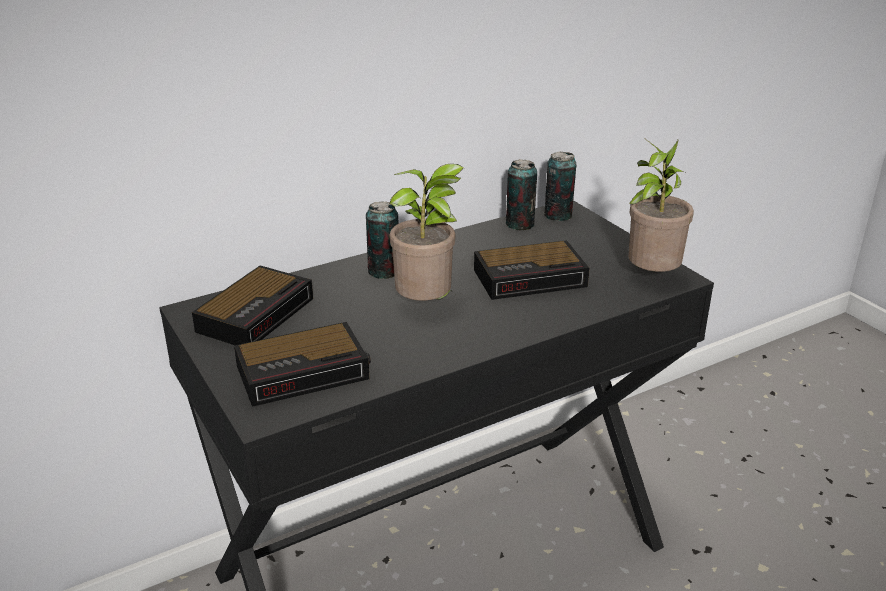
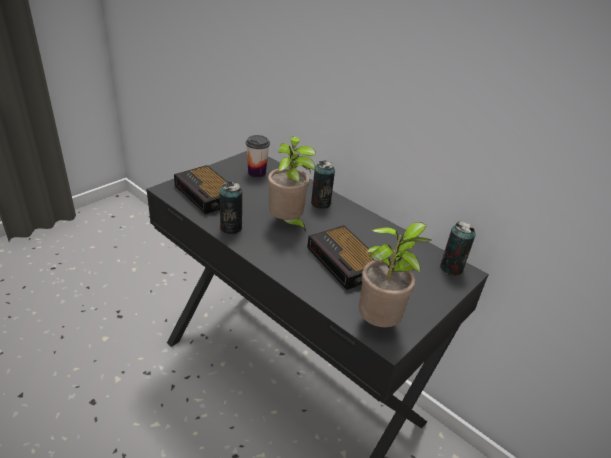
camera: 70 degrees right, 5 degrees up
alarm clock [192,266,313,345] -> cup [246,135,270,178]
can [506,159,537,230] -> can moved to [220,182,242,234]

